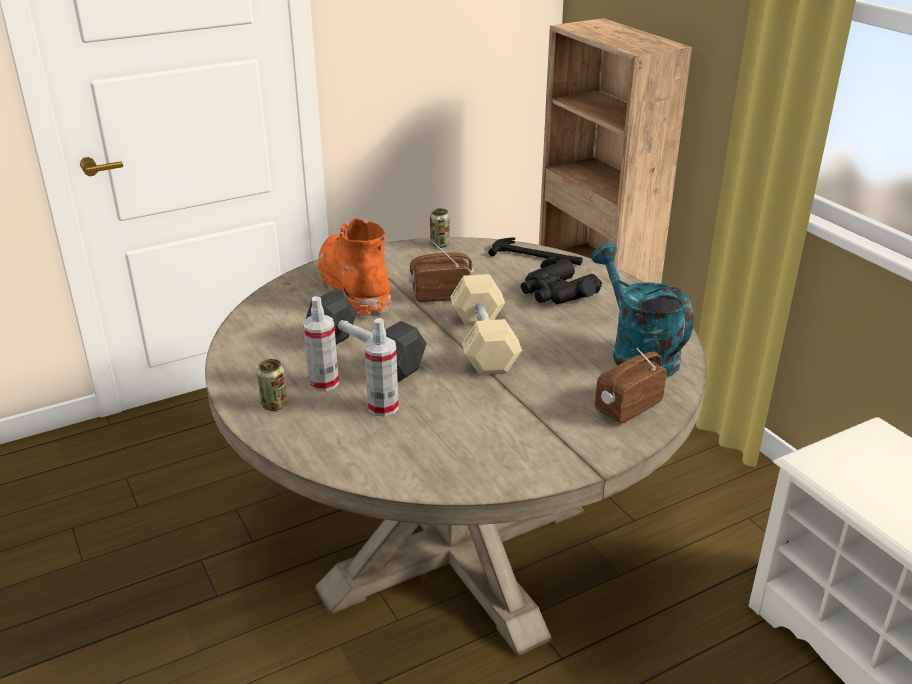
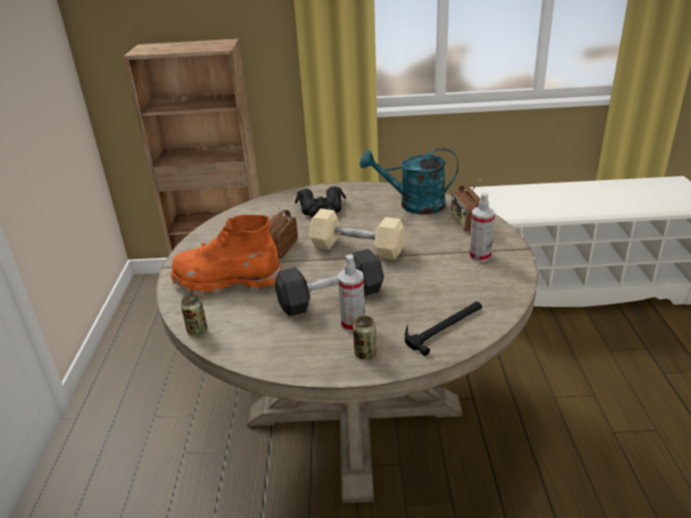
camera: 60 degrees left, 0 degrees up
spray bottle [364,318,399,417] -> spray bottle moved to [469,193,495,262]
can [430,208,450,248] -> can moved to [181,295,207,336]
hammer [488,237,583,265] -> hammer moved to [405,301,482,356]

